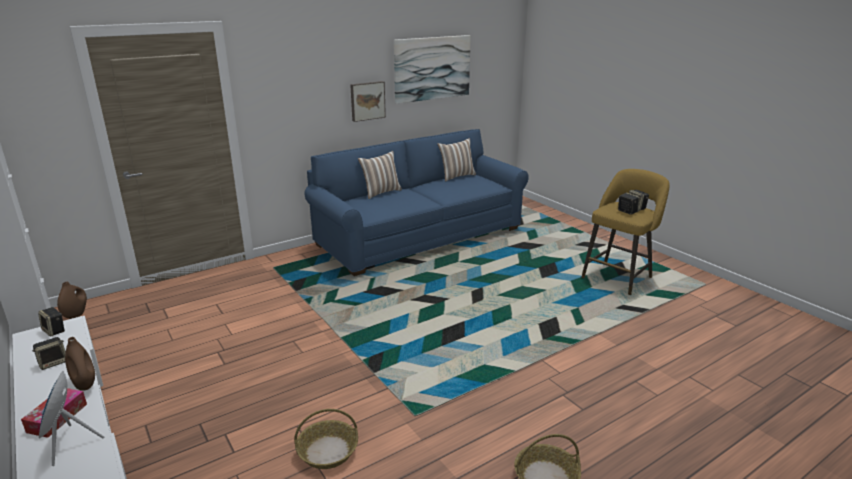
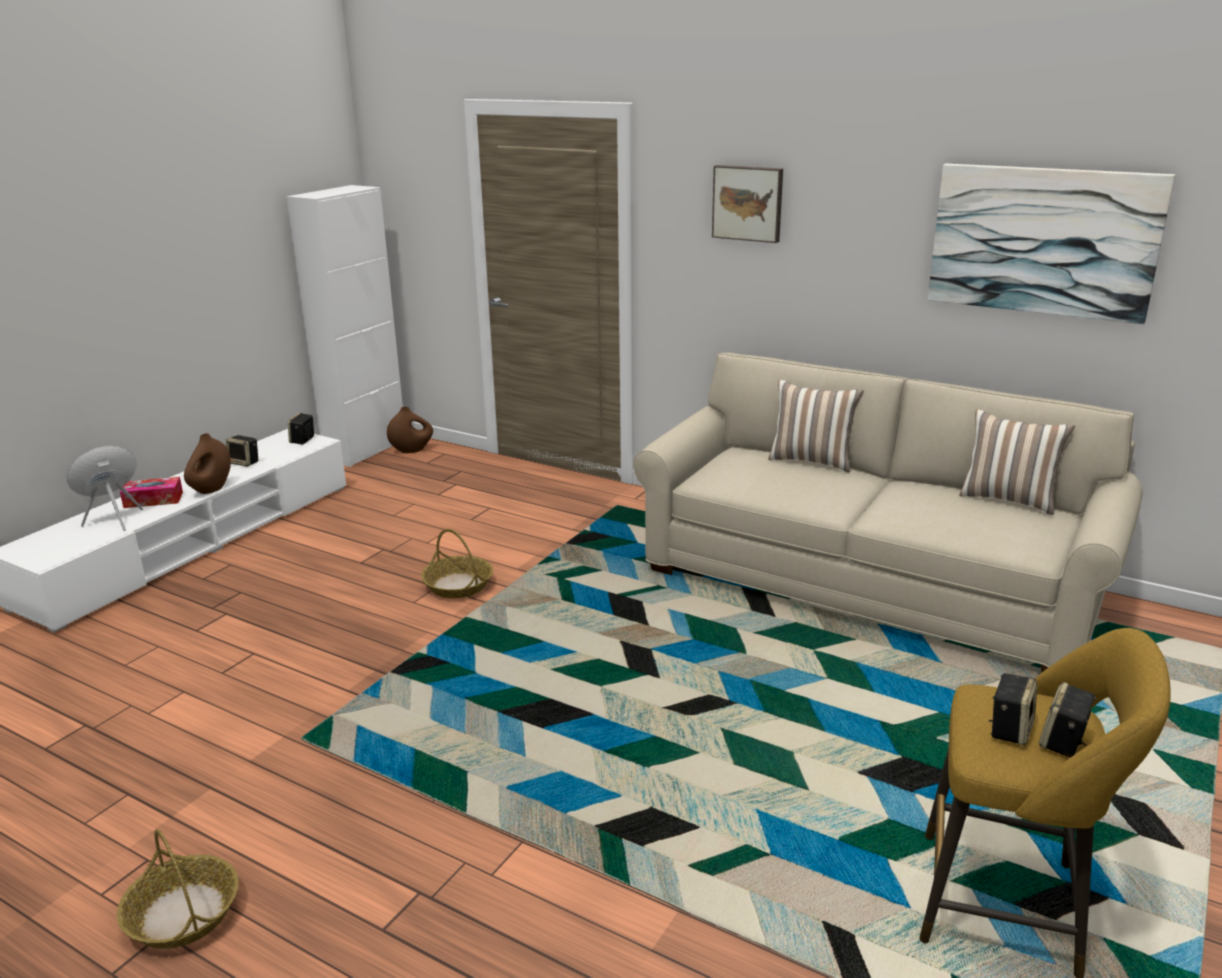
camera: 65 degrees right, 0 degrees up
basket [294,409,358,469] -> basket moved to [421,529,493,598]
blue sofa [304,129,529,276] -> beige sofa [633,352,1143,673]
picture [350,81,386,122] -> picture moved to [712,165,783,243]

